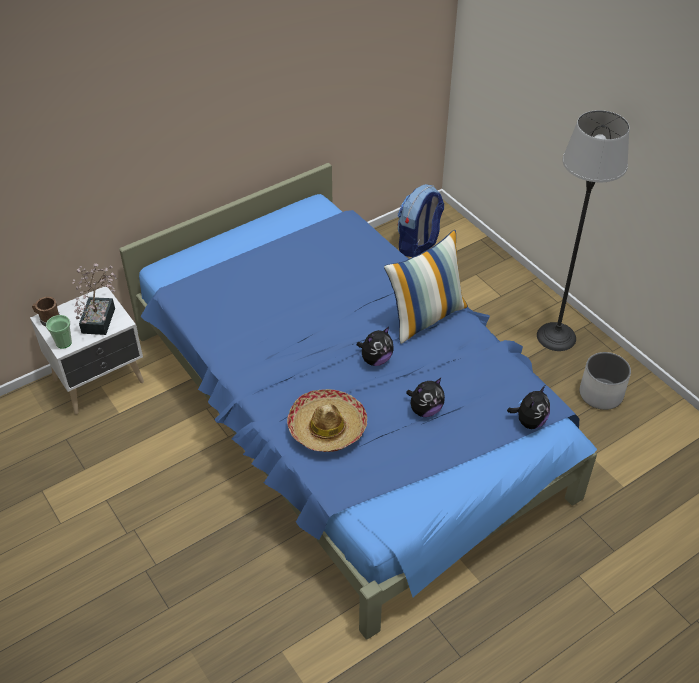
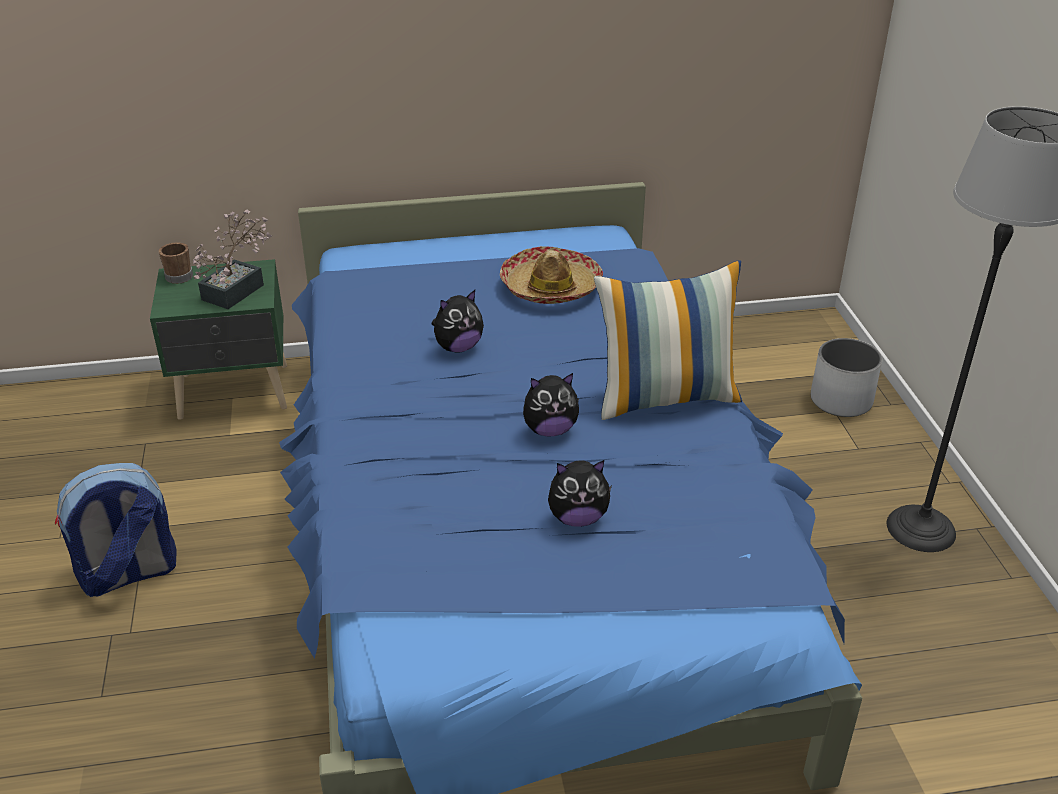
camera: 25 degrees right, 10 degrees down
white nightstand [30,286,144,414] -> green nightstand [150,259,287,420]
cup [46,315,72,349] -> none
hat [287,389,367,452] -> hat moved to [500,246,603,304]
backpack [398,184,444,257] -> backpack moved to [55,463,177,597]
plush toy [507,386,550,429] -> plush toy moved to [431,290,484,353]
white planter [580,352,631,410] -> white planter moved to [811,338,882,417]

